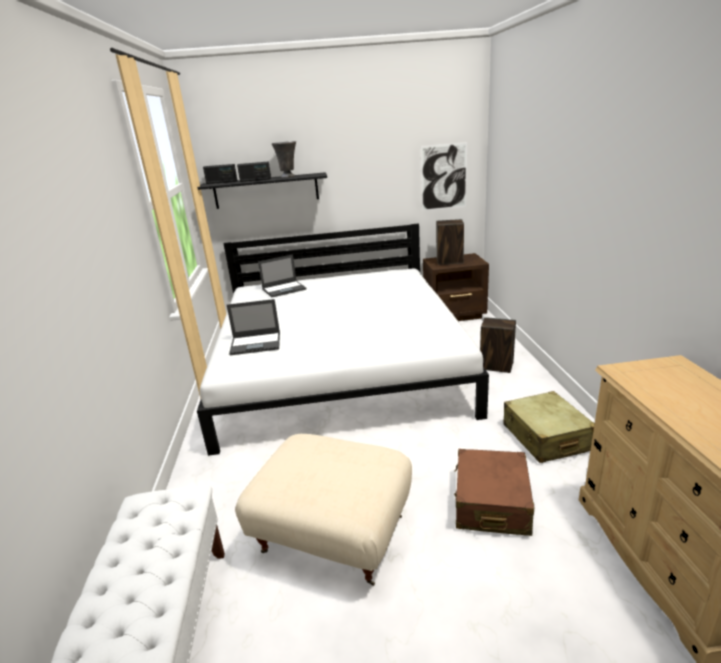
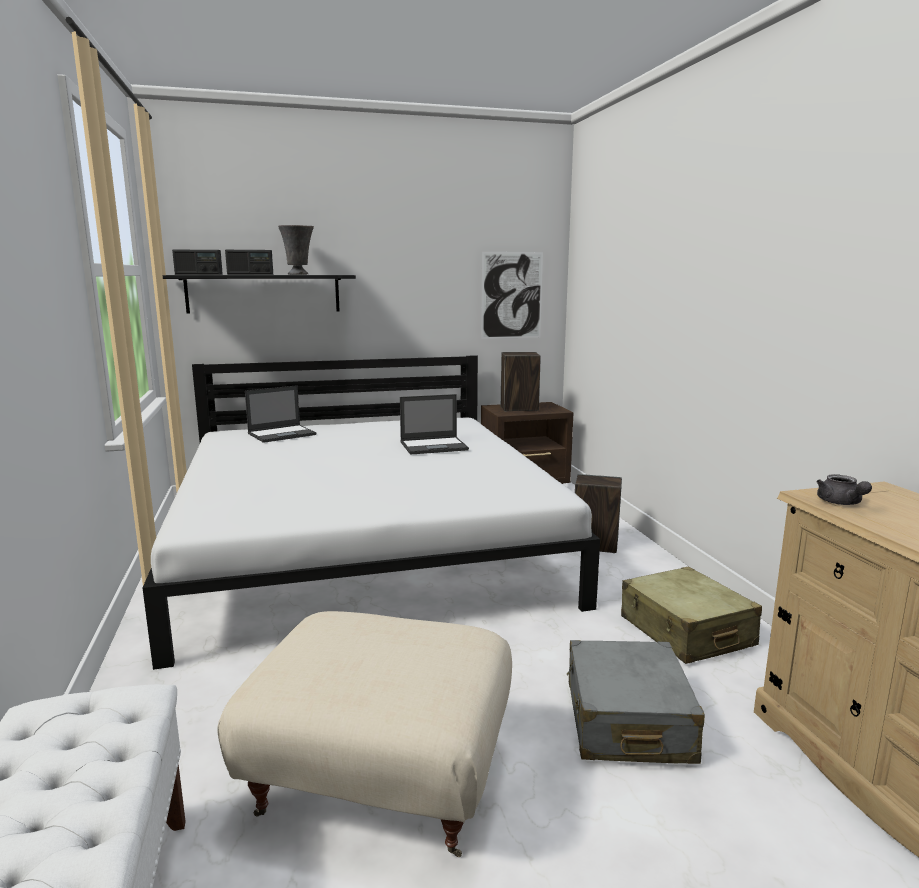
camera: 10 degrees left, 10 degrees down
laptop [227,299,280,355] -> laptop moved to [400,394,469,455]
brown suitcase [454,449,534,536] -> grey suitcase [567,640,705,764]
none -> grey teapot [816,474,872,505]

